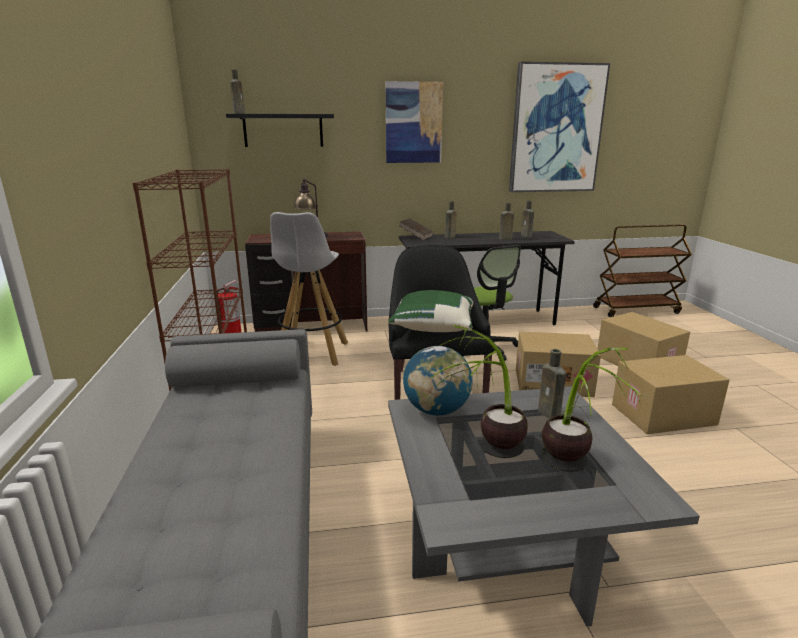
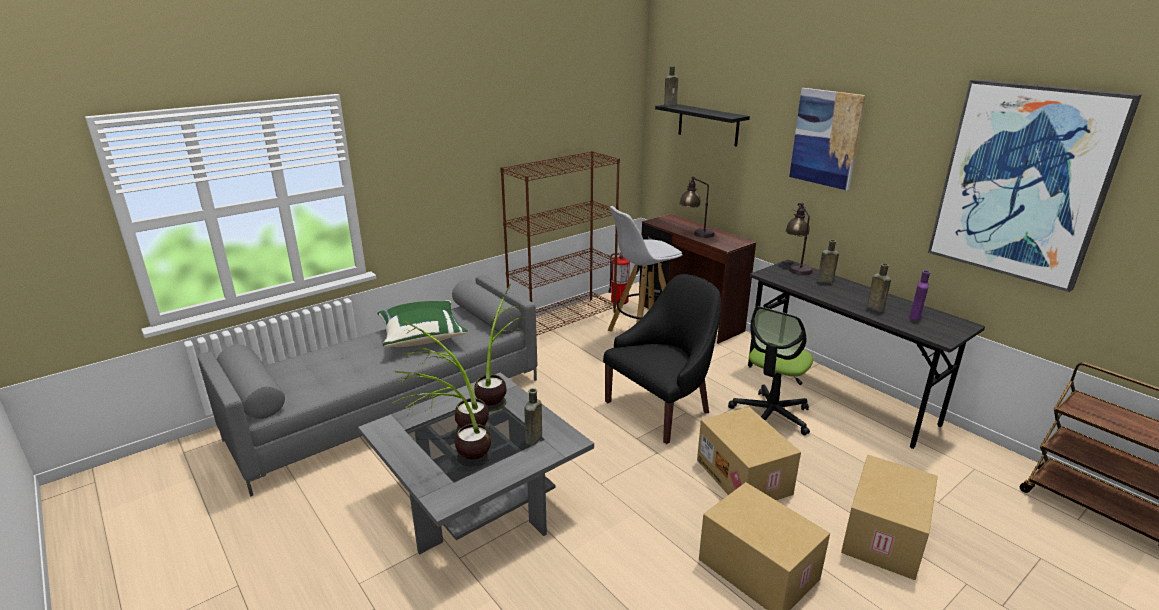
camera: 60 degrees right, 5 degrees up
green pillow [388,290,473,332] -> green pillow moved to [377,300,468,348]
brown book [398,218,434,240] -> table lamp [785,202,813,275]
globe [403,346,473,415] -> potted plant [474,284,525,412]
brown bottle [521,200,534,238] -> purple bottle [909,270,931,320]

